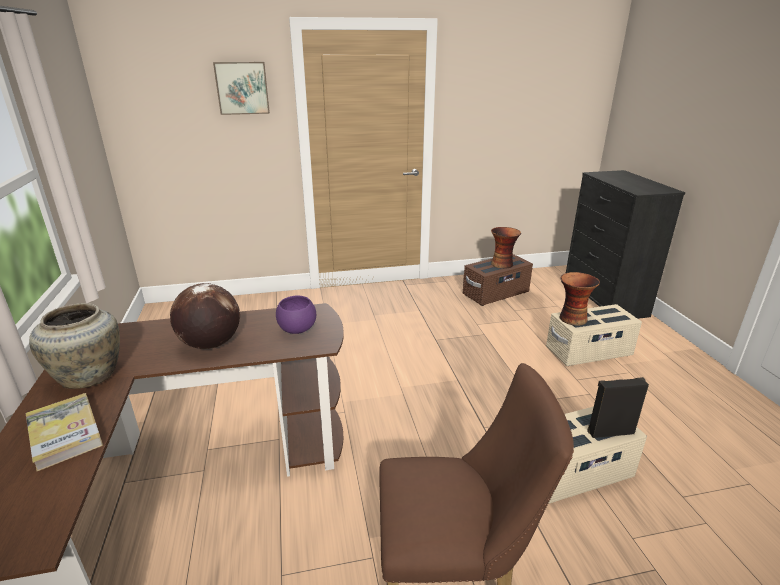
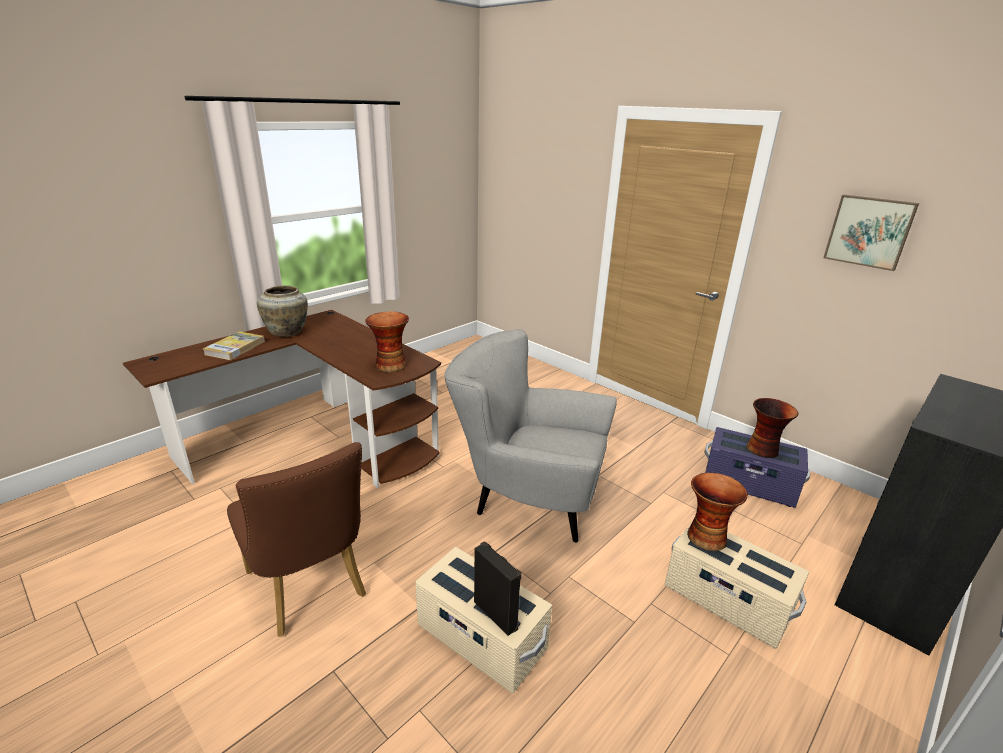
camera: 55 degrees right, 0 degrees up
globe [170,283,240,349] -> none
picture [213,62,270,115] -> picture moved to [823,195,919,271]
purple bowl [276,296,316,334] -> vase [365,312,409,372]
brown storage box [463,254,533,306] -> purple storage box [704,427,810,508]
none -> grey armchair [445,329,617,543]

